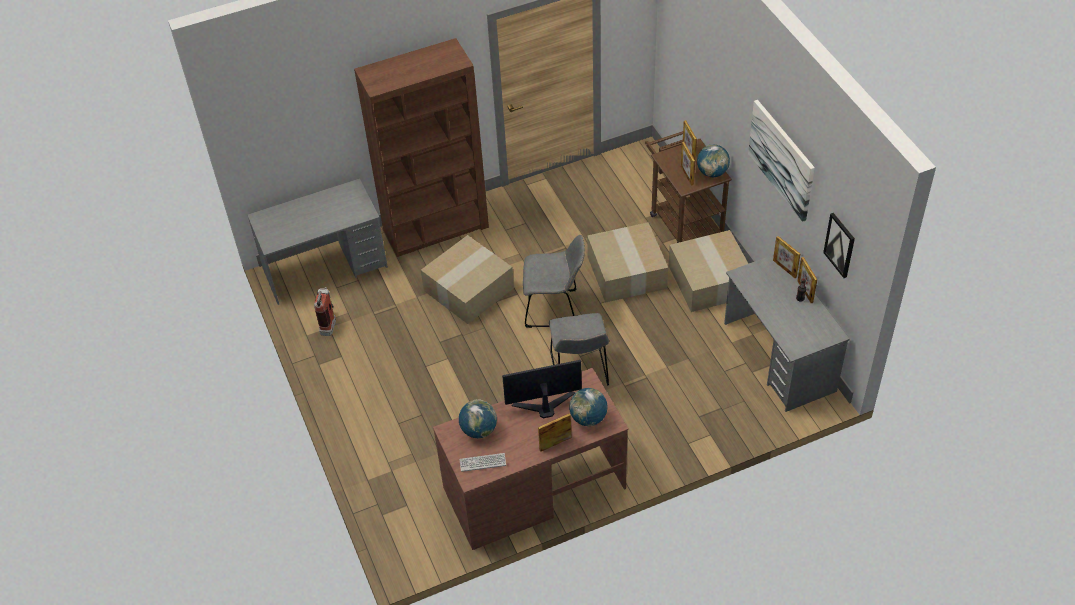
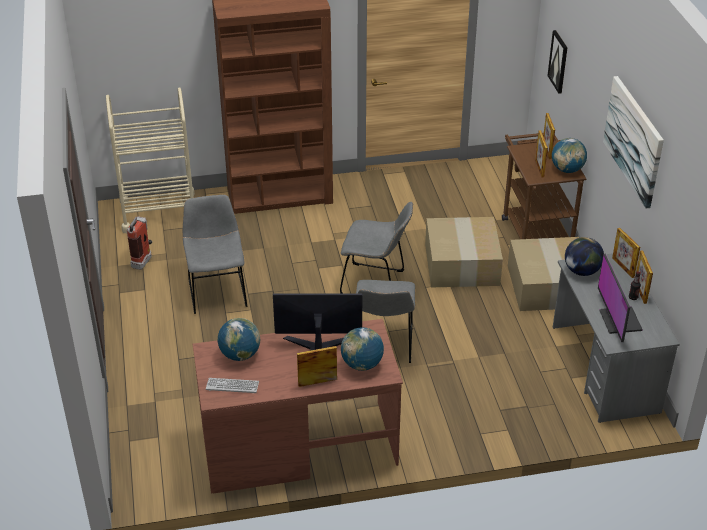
camera: 10 degrees right, 10 degrees down
grey desk [247,178,388,305] -> beige cart [106,87,195,233]
cardboard box [421,235,514,324] -> none
picture [823,213,855,278] -> picture moved to [547,30,568,94]
none -> grey chair [183,195,247,314]
none -> globe [565,237,604,276]
none -> monitor [598,254,643,342]

